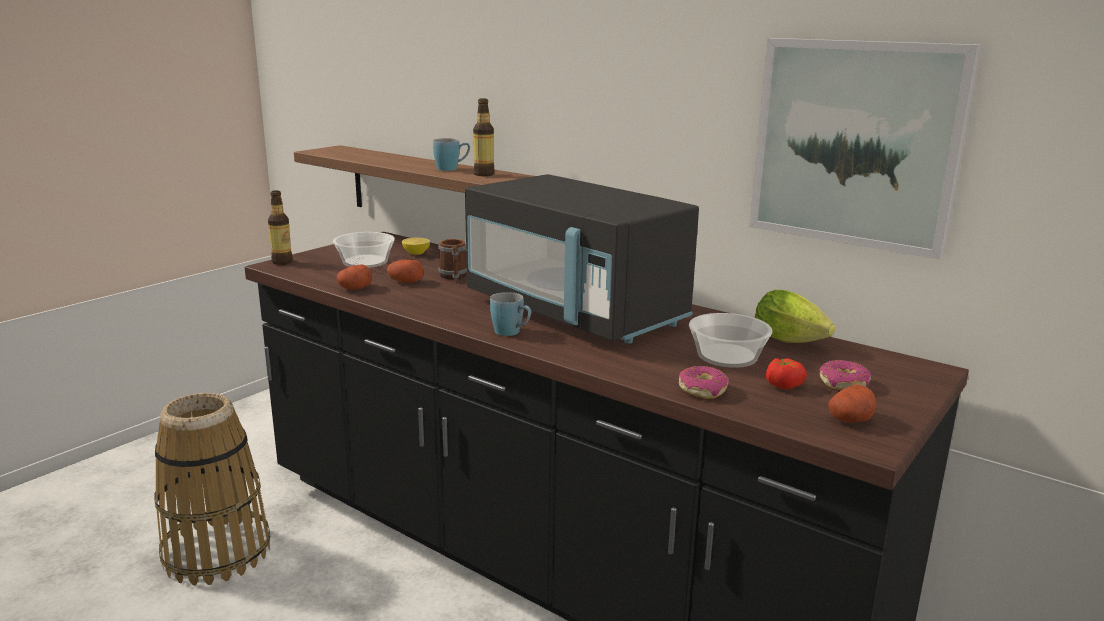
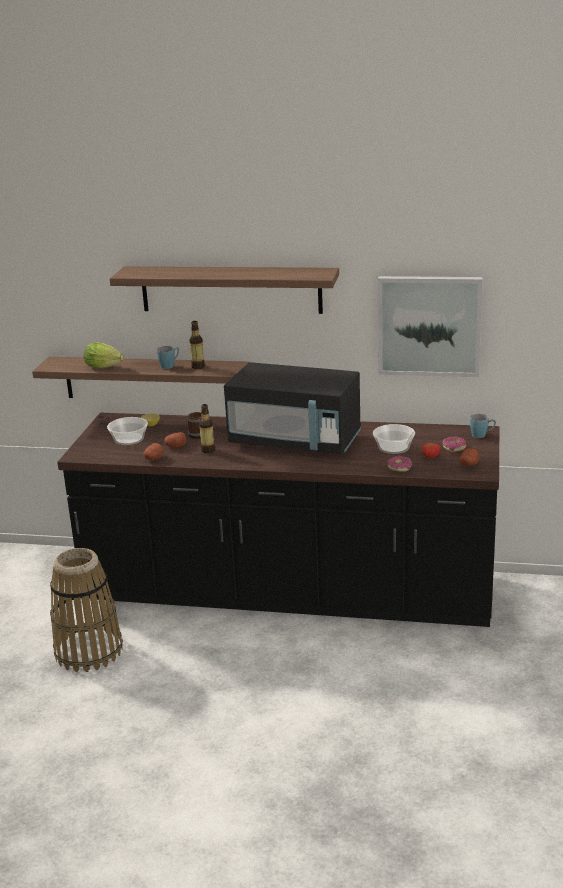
camera: 25 degrees left, 5 degrees up
bottle [268,190,293,265] -> bottle moved to [199,404,215,453]
blue mug [490,292,531,336] -> blue mug moved to [470,414,496,438]
lettuce [755,290,835,343] -> lettuce moved to [84,342,124,368]
none -> shelf [110,266,339,314]

